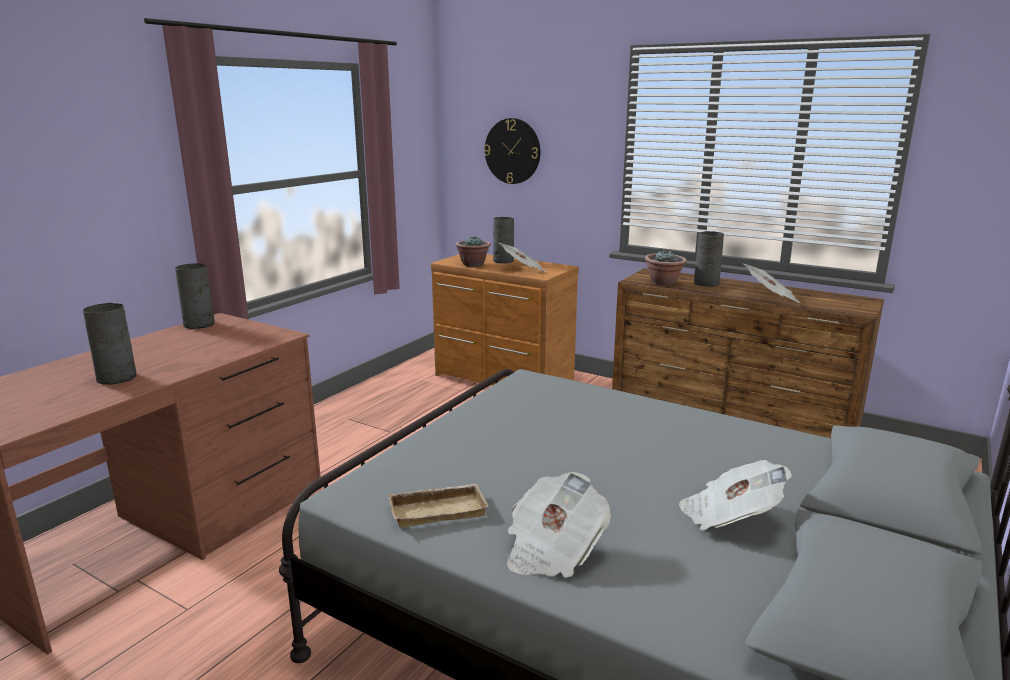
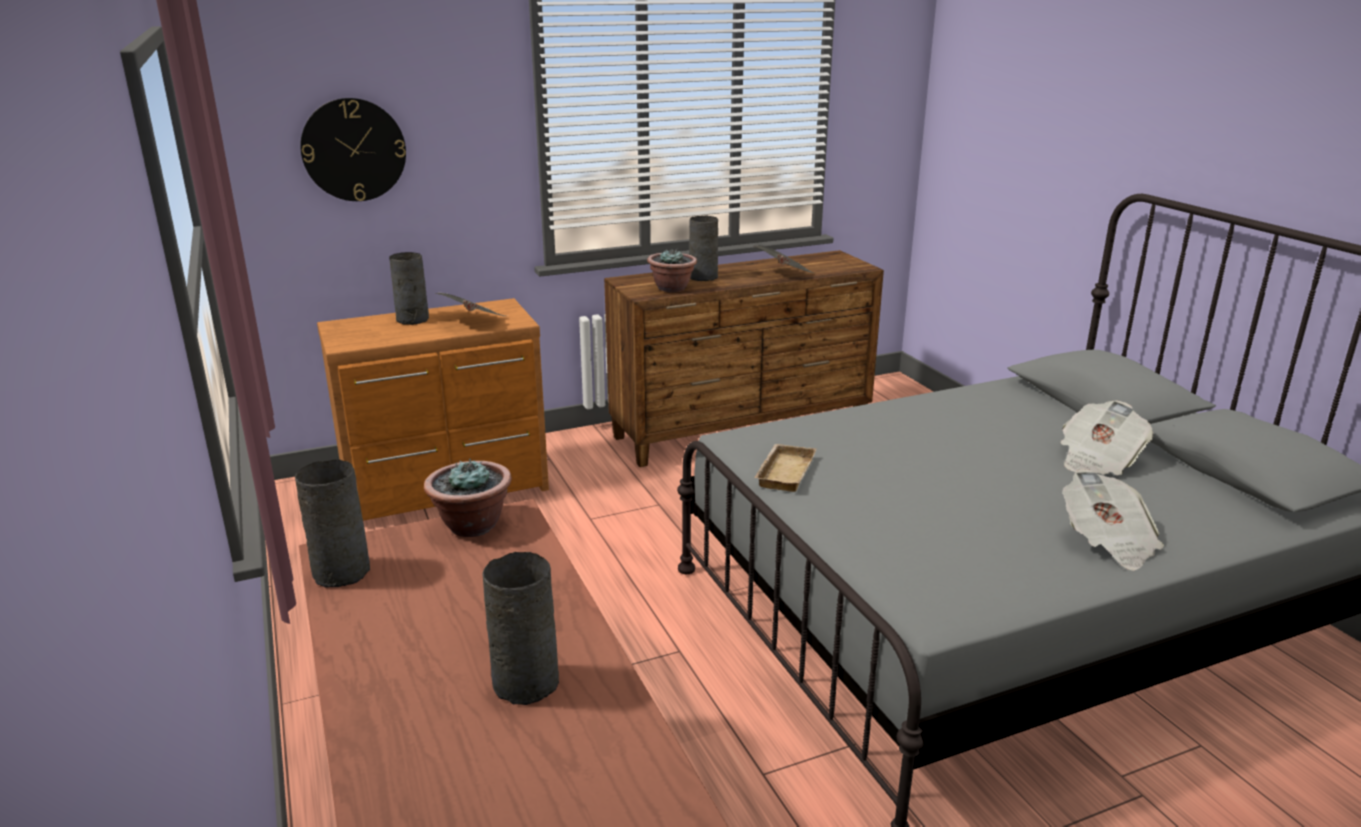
camera: 55 degrees left, 5 degrees up
beige tray [388,483,489,528] -> beige tray moved to [754,444,816,492]
potted plant [455,236,491,267] -> potted plant moved to [424,459,512,537]

